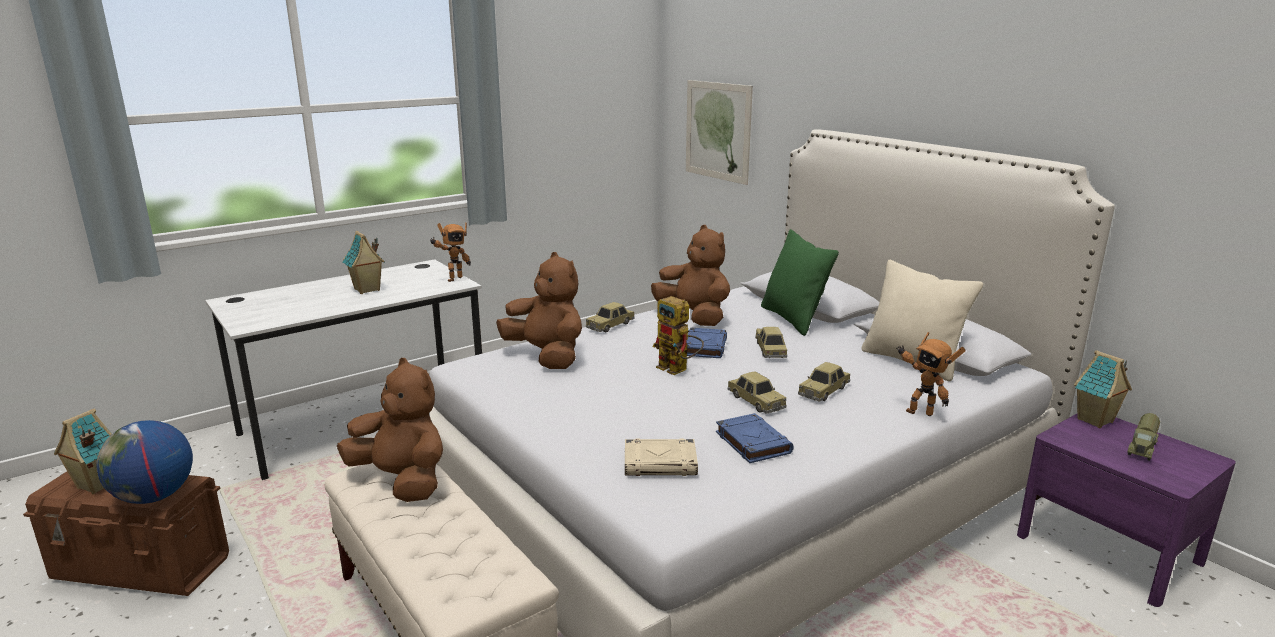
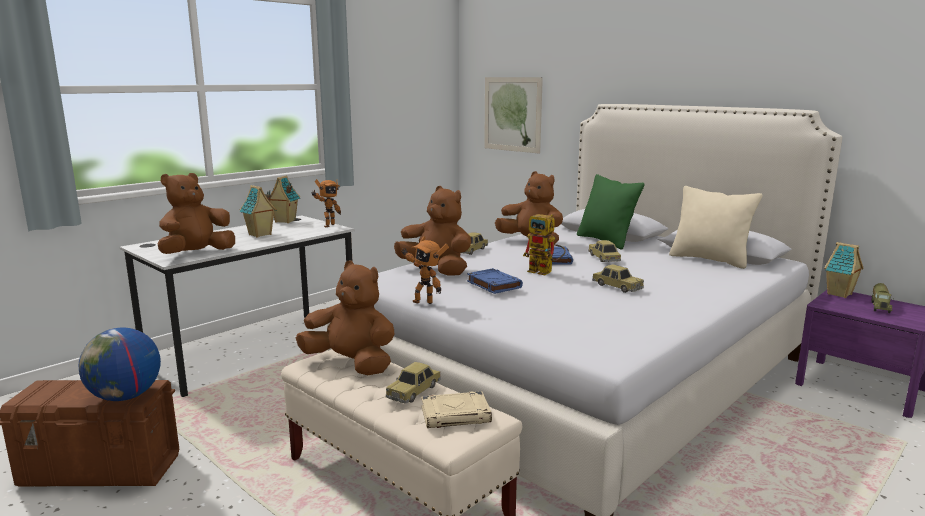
camera: 10 degrees left, 5 degrees down
toy house [54,409,112,494] -> toy house moved to [270,175,300,223]
beige book [625,438,698,476] -> beige book moved to [421,391,492,428]
blue book [716,413,794,463] -> blue book moved to [467,268,523,294]
toy car [798,362,850,402] -> toy car moved to [386,362,441,404]
toy robot [896,332,966,416] -> toy robot moved to [401,236,449,304]
none -> brown plush toy [158,173,235,254]

